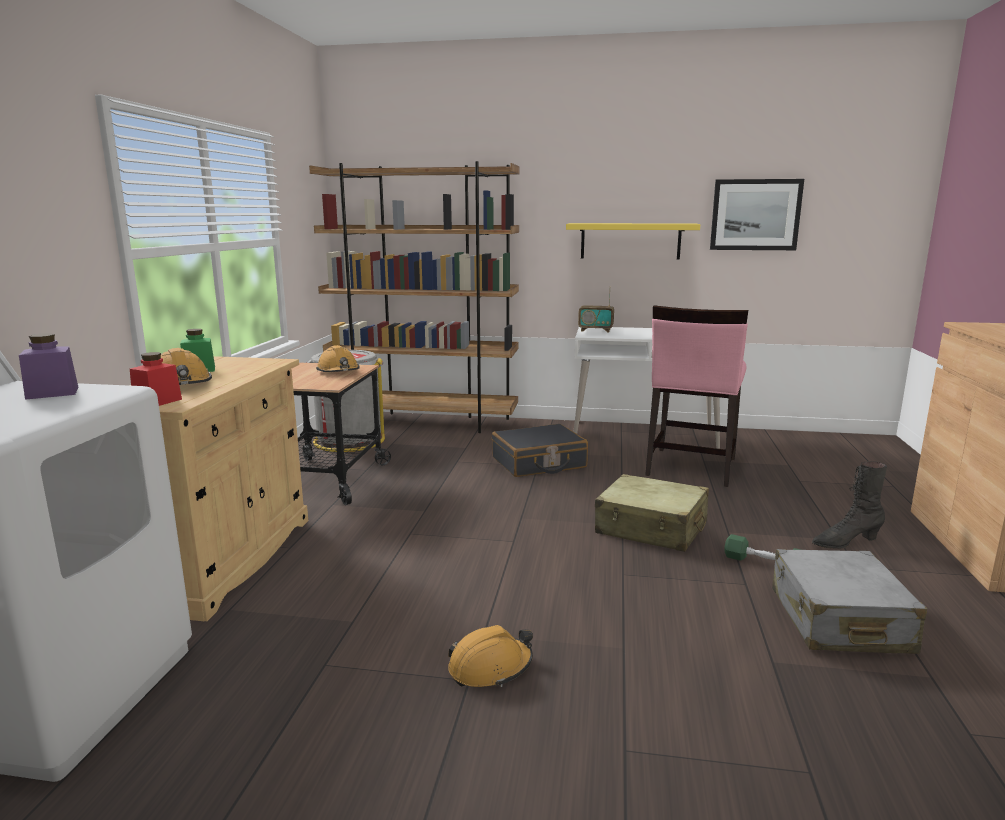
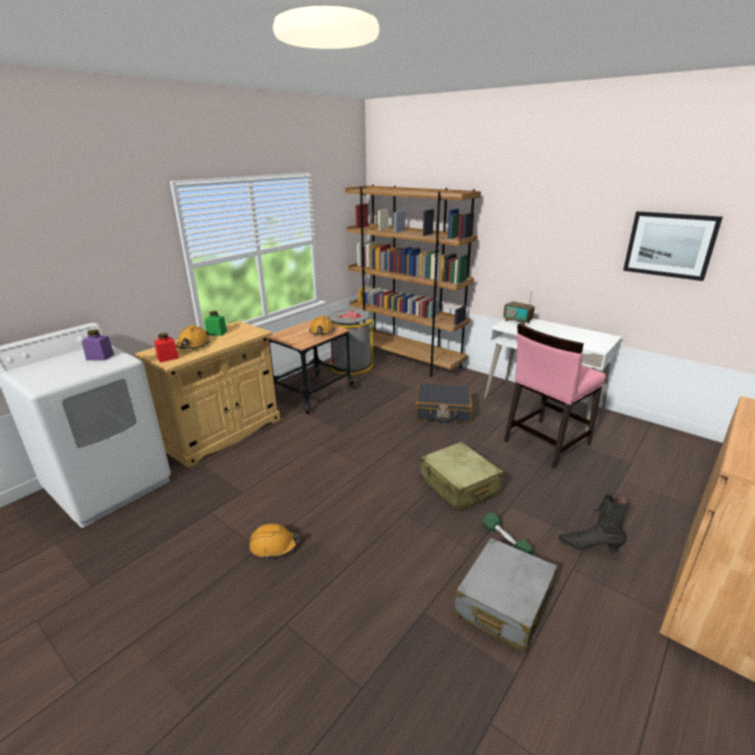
camera: 30 degrees right, 10 degrees up
yellow shelf [566,223,700,259] -> none

